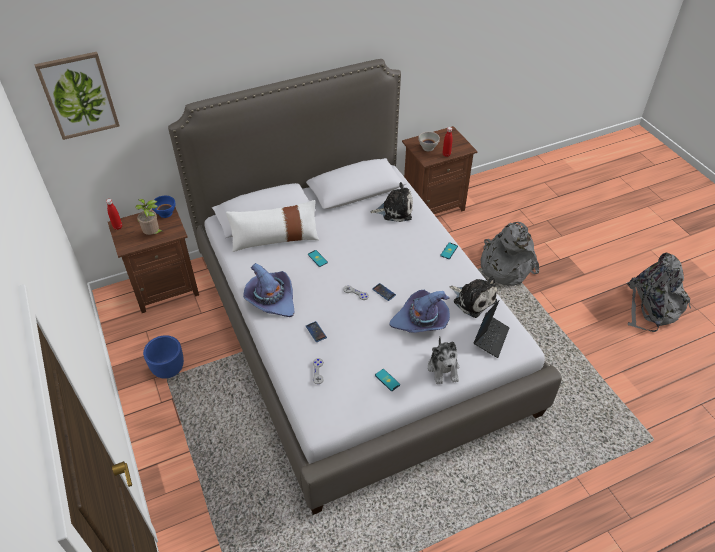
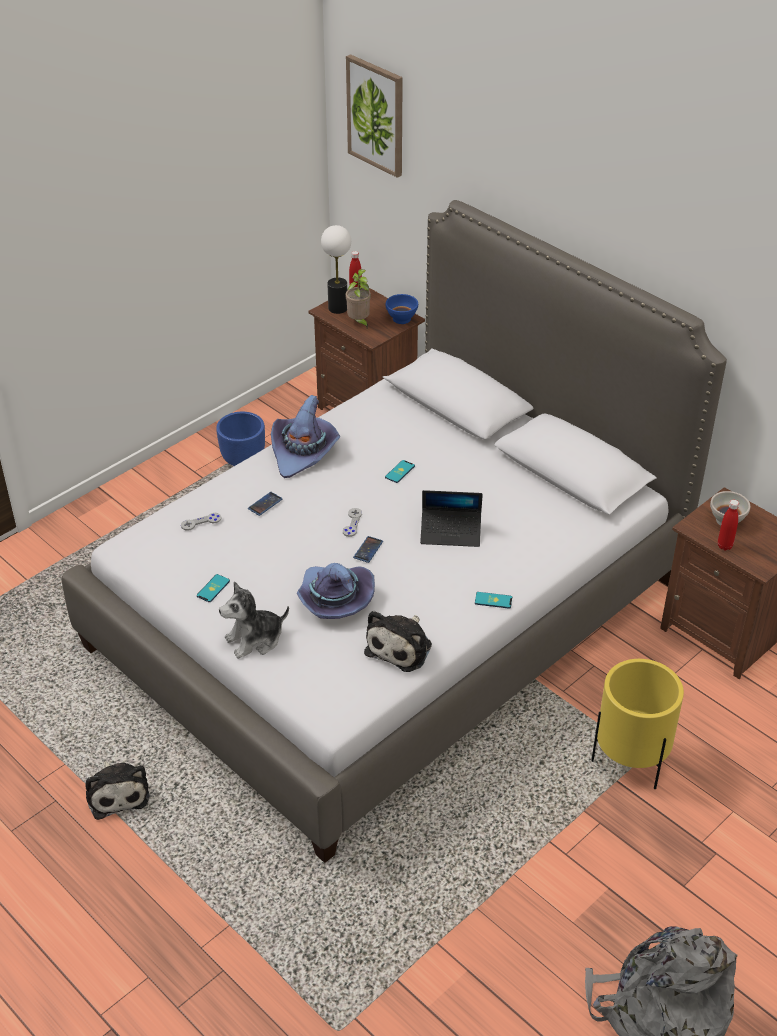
camera: 70 degrees right, 5 degrees down
white pillow [226,200,319,252] -> none
plush toy [370,182,413,222] -> plush toy moved to [85,761,150,820]
laptop [474,300,509,358] -> laptop moved to [420,490,483,547]
grey backpack [481,222,539,286] -> yellow planter [591,659,684,789]
none -> table lamp [321,225,351,314]

